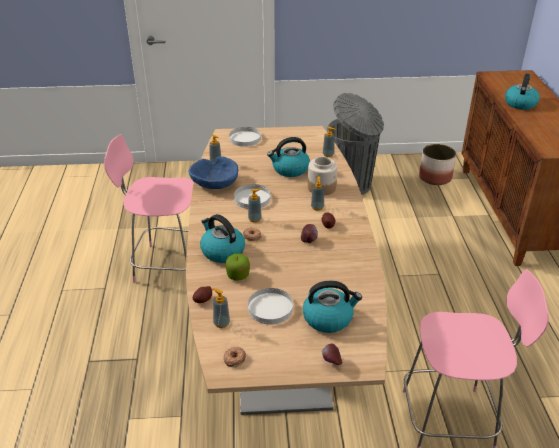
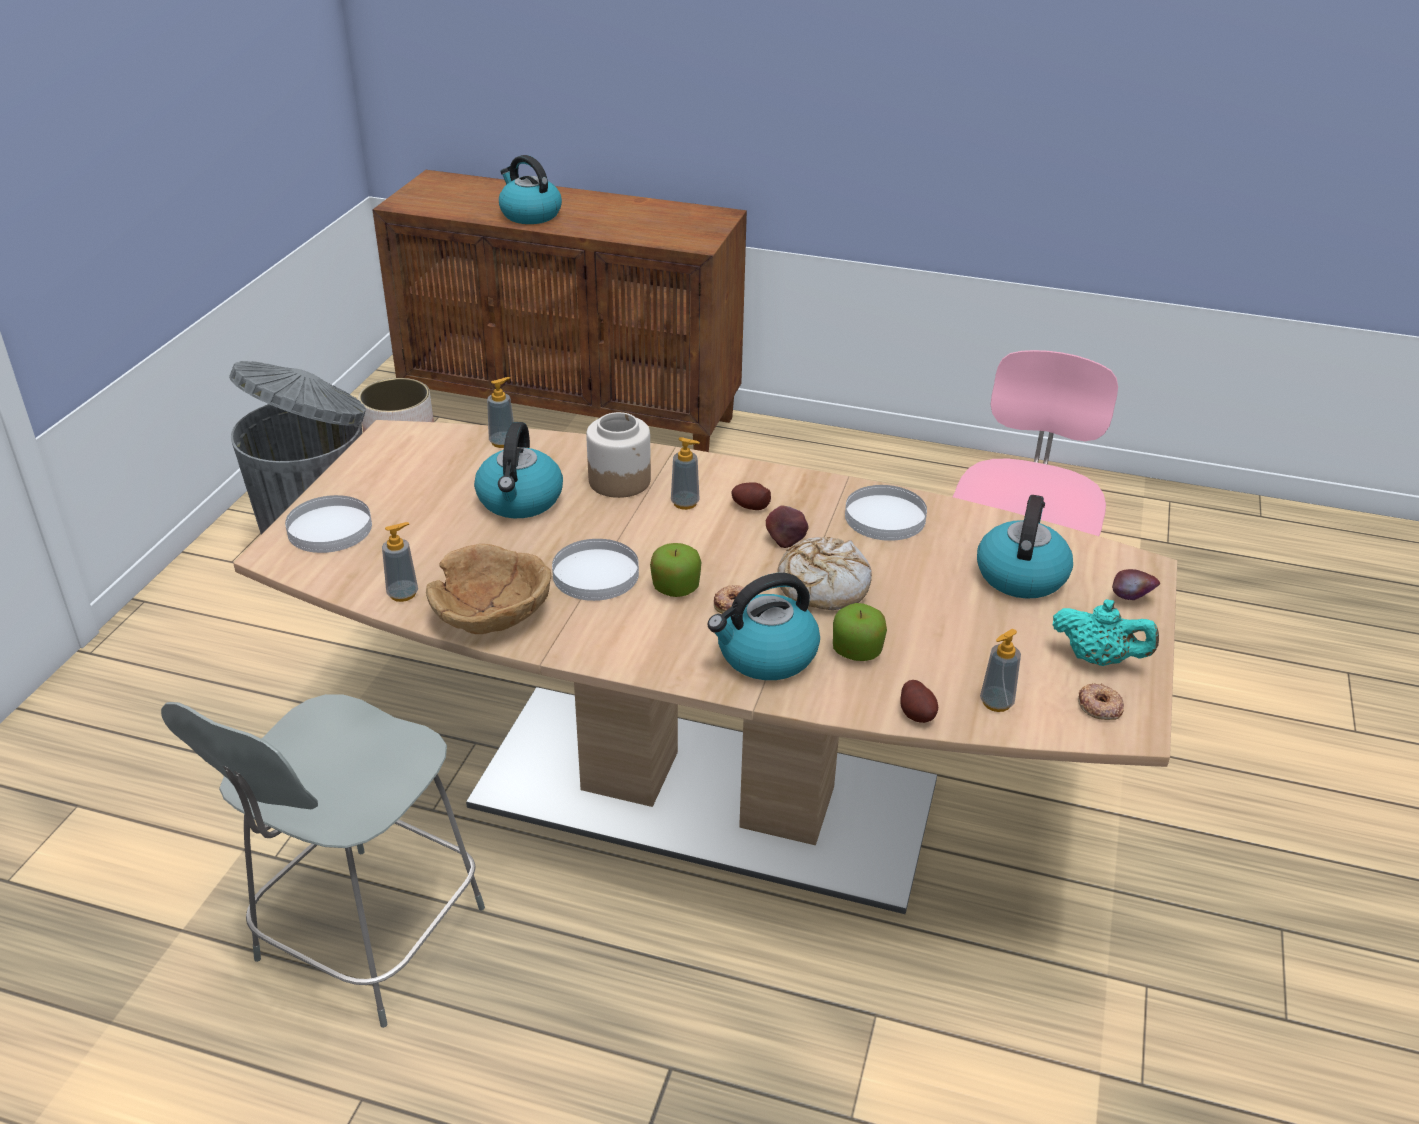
camera: 70 degrees left, 0 degrees up
pink chair [104,135,194,283] -> grey chair [161,694,485,1028]
blue bowl [189,156,238,189] -> brown bowl [426,544,551,634]
soap dispenser [248,188,262,223] -> apple [650,543,701,597]
white plate [248,288,293,325] -> white plate moved to [845,485,927,541]
none -> bread [777,537,872,610]
none -> turquoise teapot [1053,599,1159,666]

